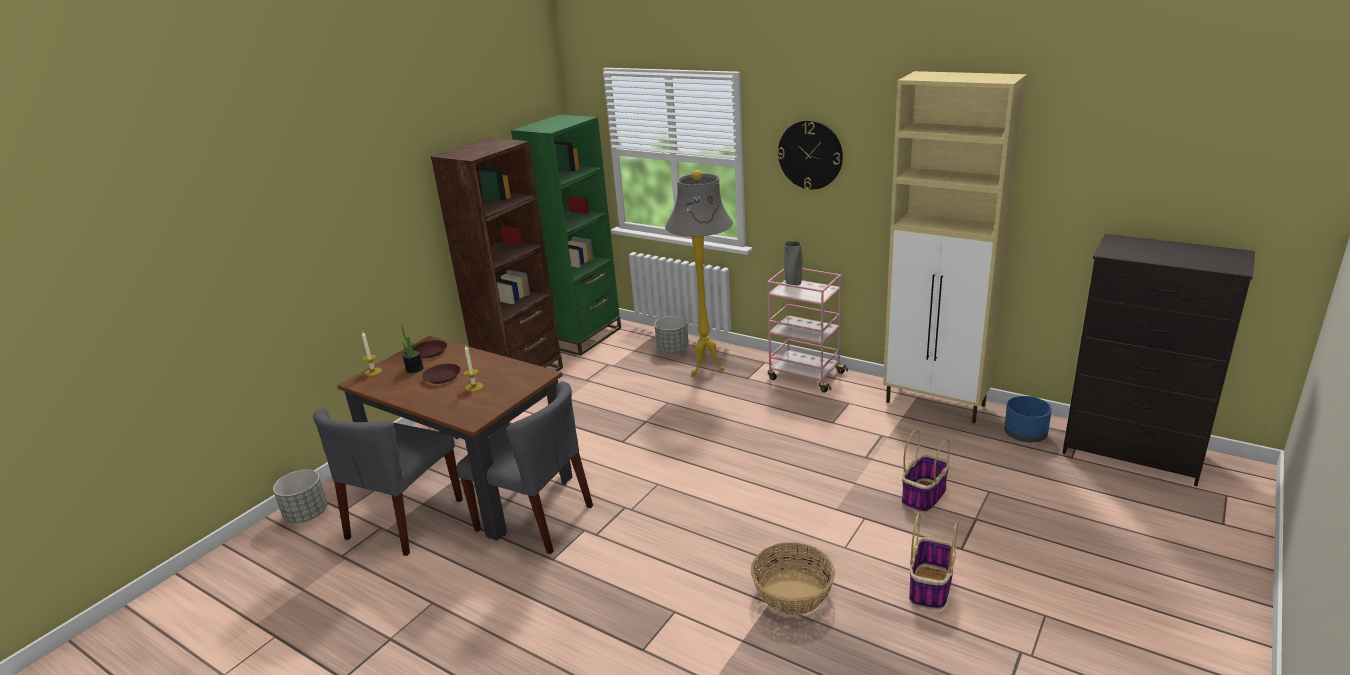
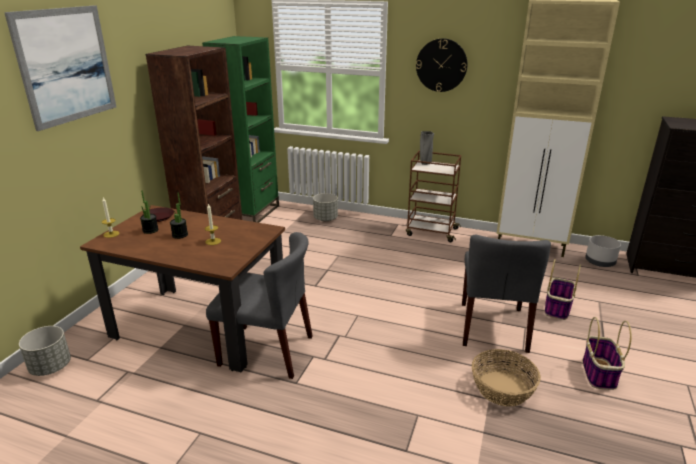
camera: 15 degrees left, 0 degrees up
grey chair [313,408,463,556] -> grey chair moved to [462,235,551,353]
brown plate [422,364,461,384] -> potted plant [170,192,188,239]
grey floor lamp [665,170,733,375] -> none
pink cart [767,268,848,392] -> brown cart [406,151,461,242]
blue planter [1004,396,1052,442] -> grey planter [585,235,621,267]
none -> picture [4,5,116,131]

